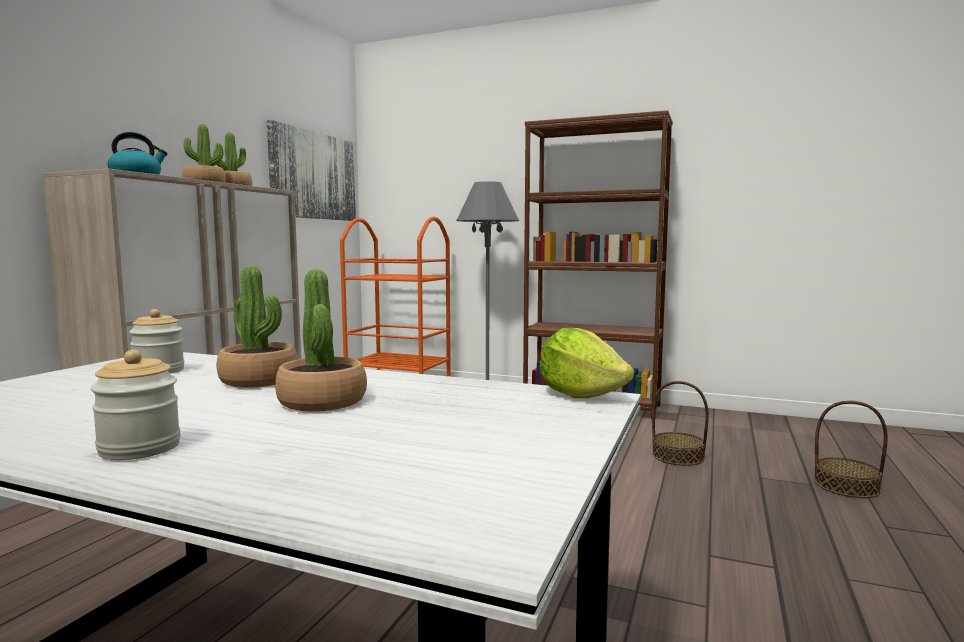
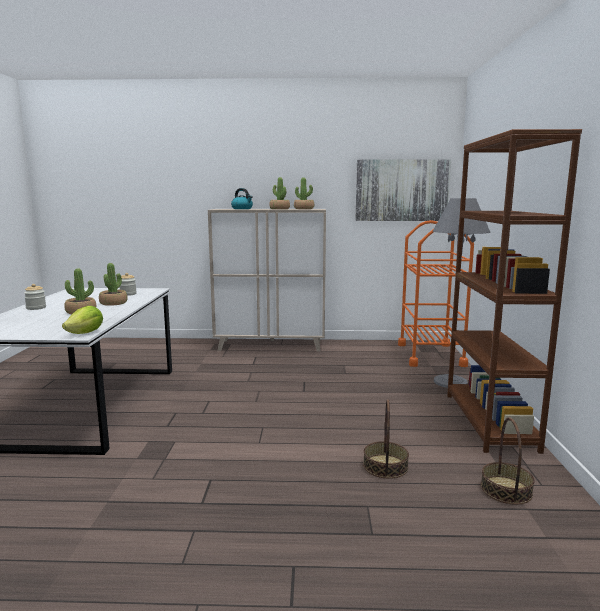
camera: 70 degrees right, 5 degrees up
basket [814,401,888,498] -> basket moved to [481,417,535,505]

